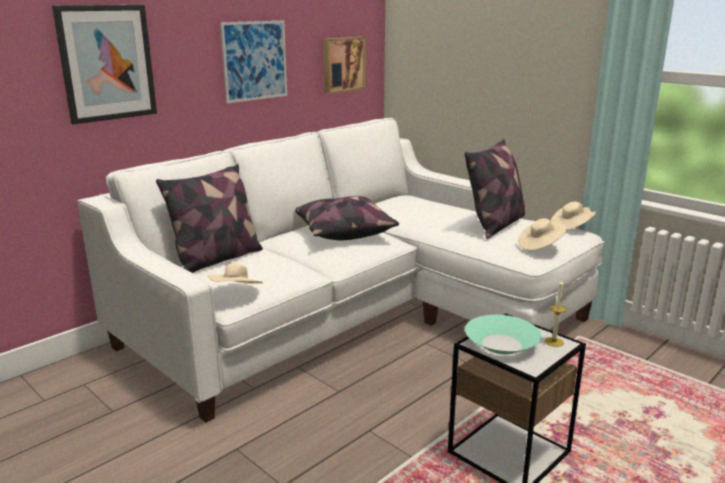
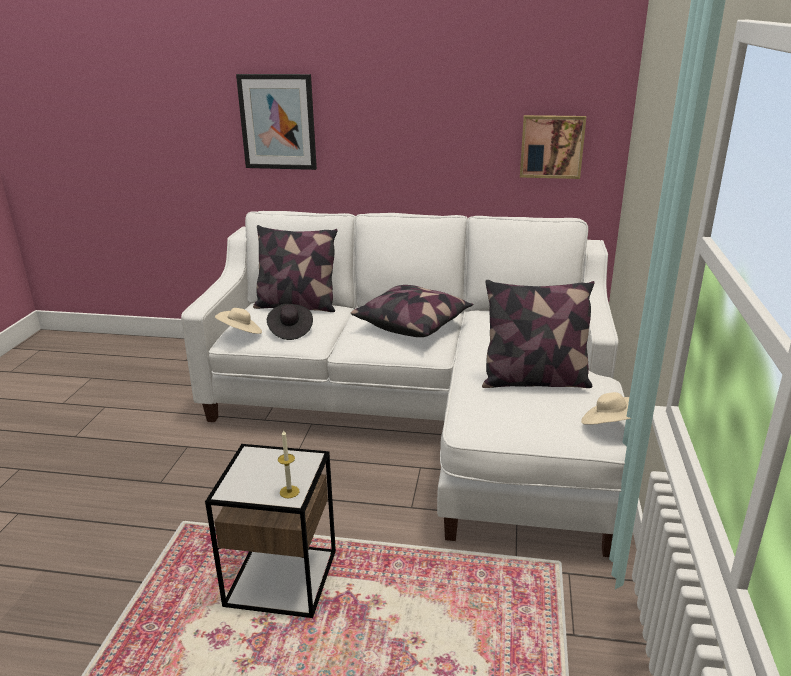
camera: 55 degrees right, 5 degrees up
picture [220,21,287,103] -> none
turquoise bowl [465,315,542,354] -> none
beige hat [518,218,567,250] -> none
none -> black hat [267,304,313,340]

